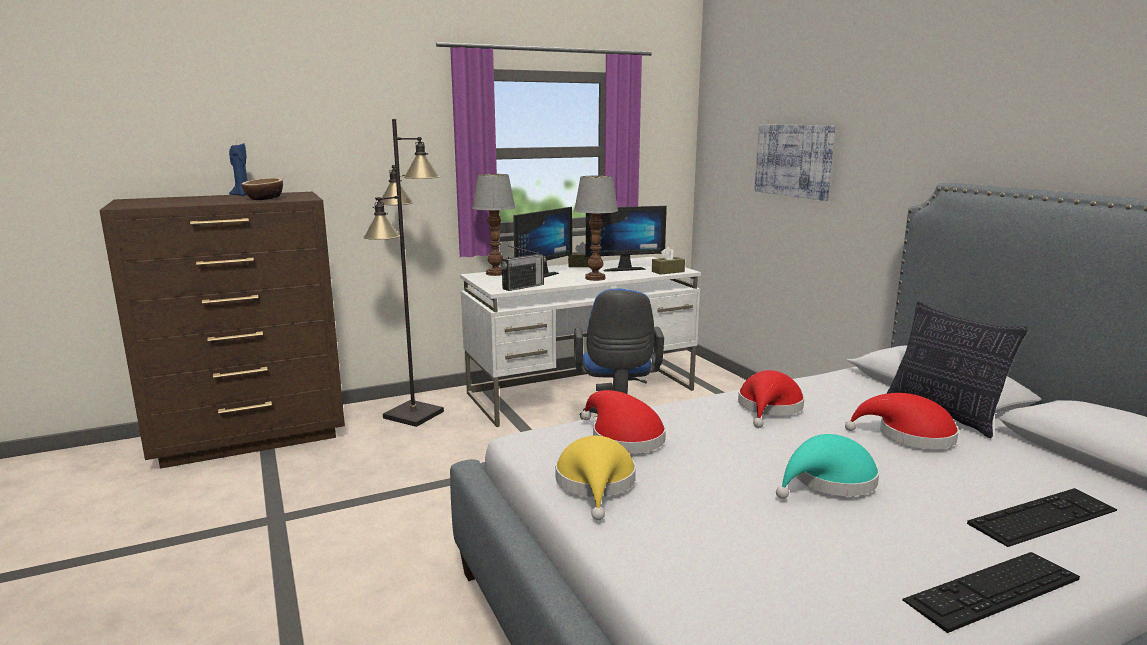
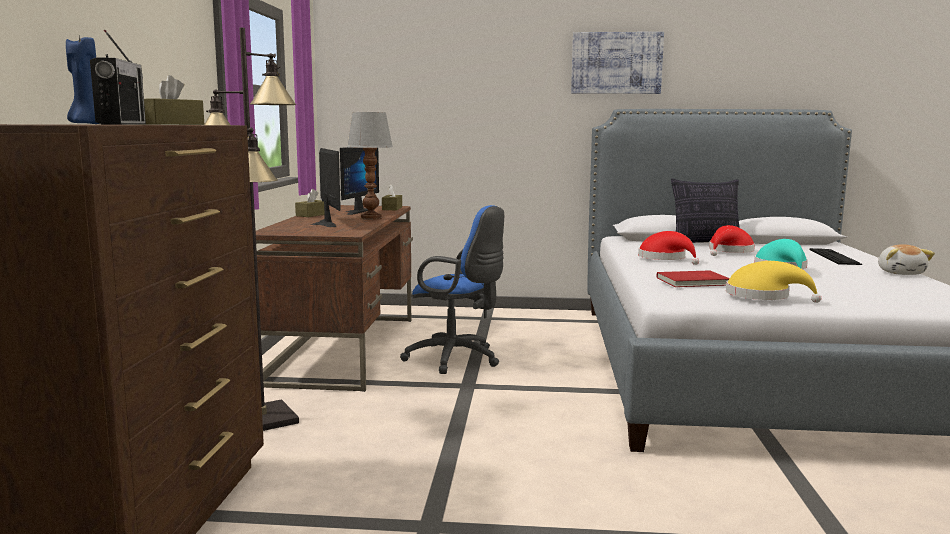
camera: 60 degrees left, 5 degrees down
bowl [241,178,283,200] -> brown tissue box [144,75,204,125]
white desk [460,257,701,427] -> brown desk [256,205,413,392]
table lamp [472,174,516,276] -> none
radio [500,246,546,291] -> radio moved to [90,30,146,124]
red hat [581,390,666,453] -> red book [657,270,730,287]
picture [754,125,835,201] -> picture moved to [571,32,664,94]
keyboard [902,552,1080,633] -> plush toy [878,244,935,275]

